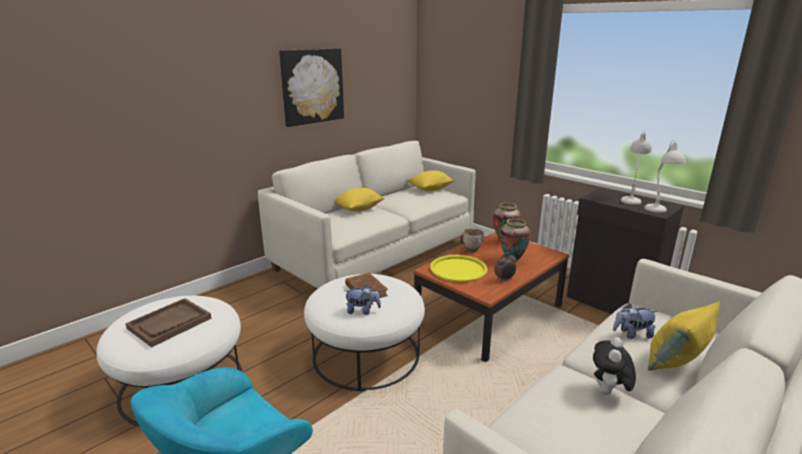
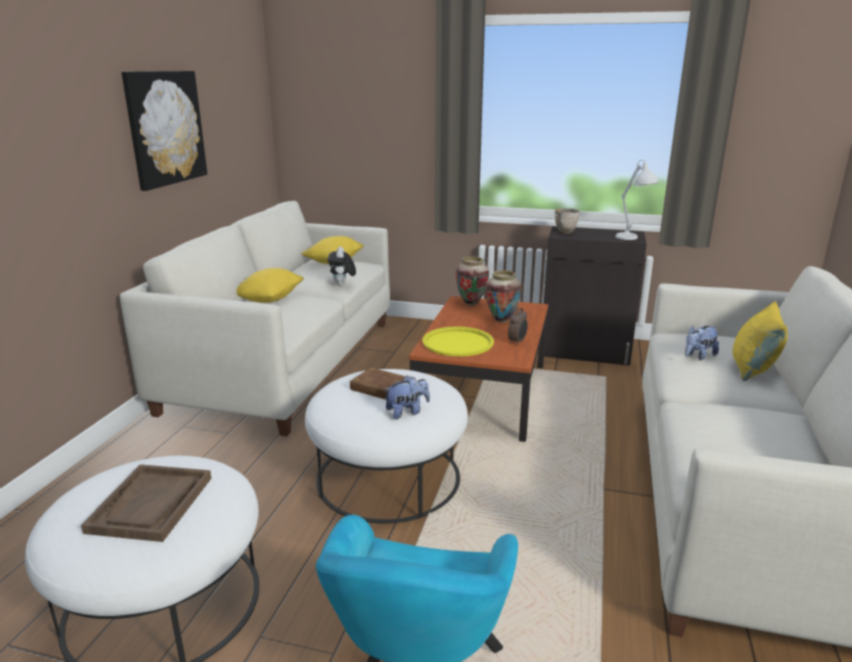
camera: 30 degrees left, 0 degrees up
bowl [461,228,485,252] -> bowl moved to [554,208,580,234]
plush toy [593,337,636,395] -> plush toy moved to [327,246,356,286]
white table lamp [621,132,652,205] -> none

